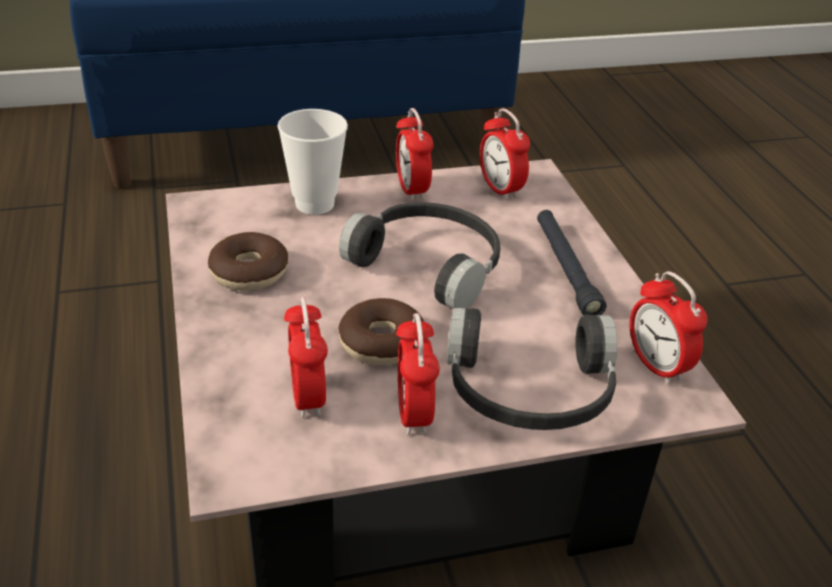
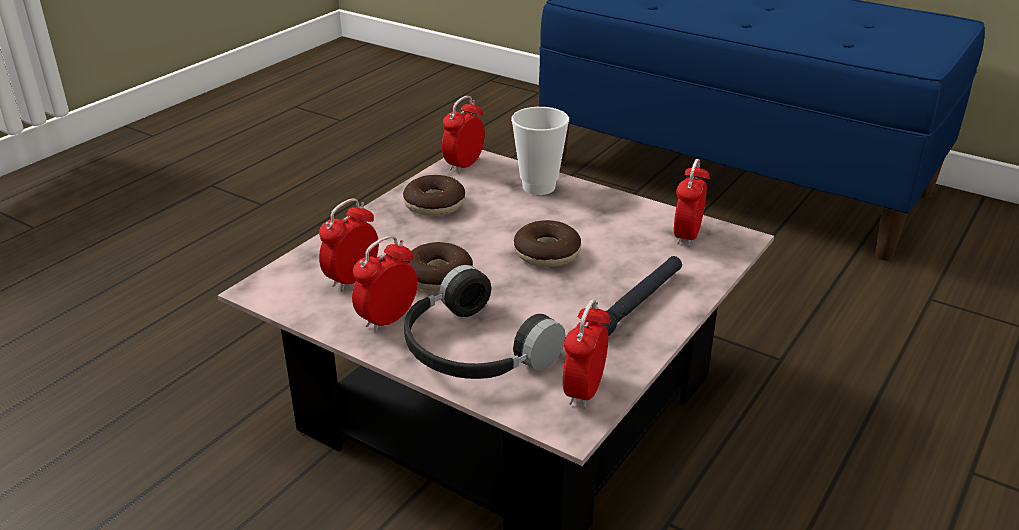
camera: 50 degrees right, 5 degrees down
black headphones [339,202,500,309] -> donut [514,220,581,267]
alarm clock [396,108,433,202] -> alarm clock moved to [442,96,485,173]

